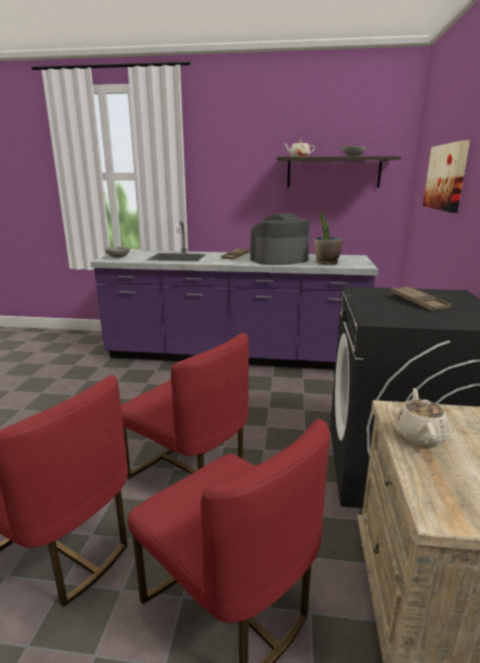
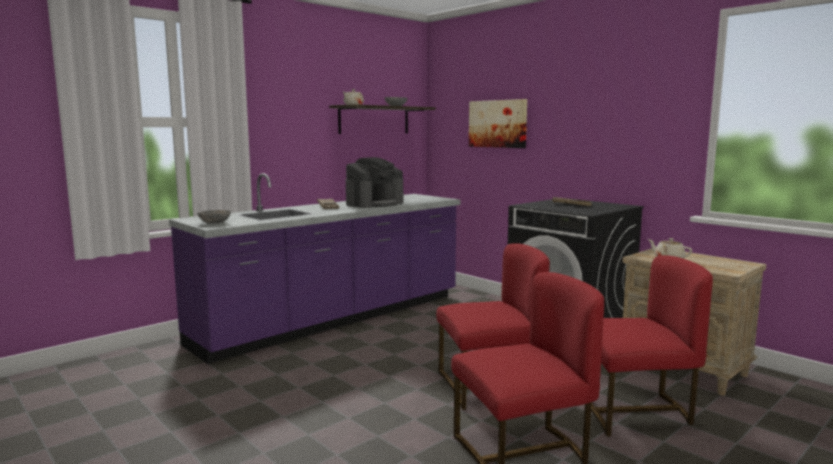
camera: 50 degrees left, 10 degrees down
coffee machine [250,213,310,265] -> coffee machine turned 150 degrees counterclockwise [346,157,403,208]
potted plant [314,211,343,265] -> none

